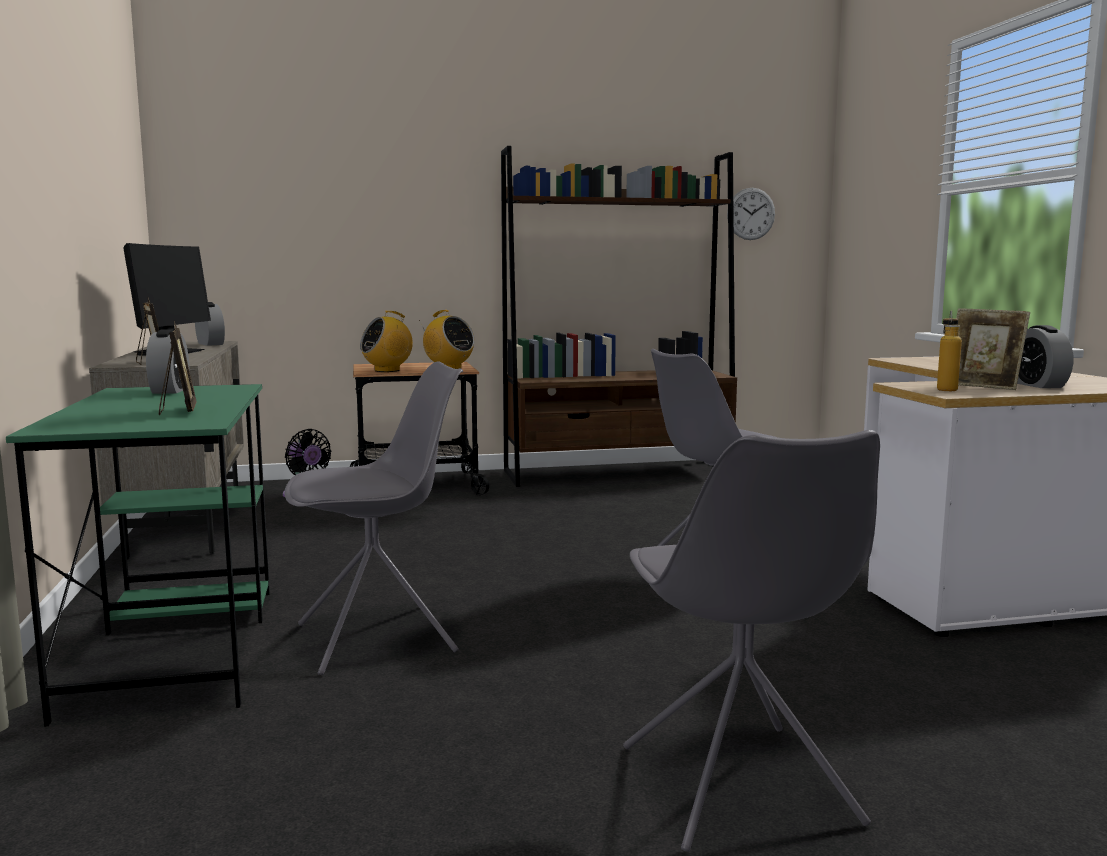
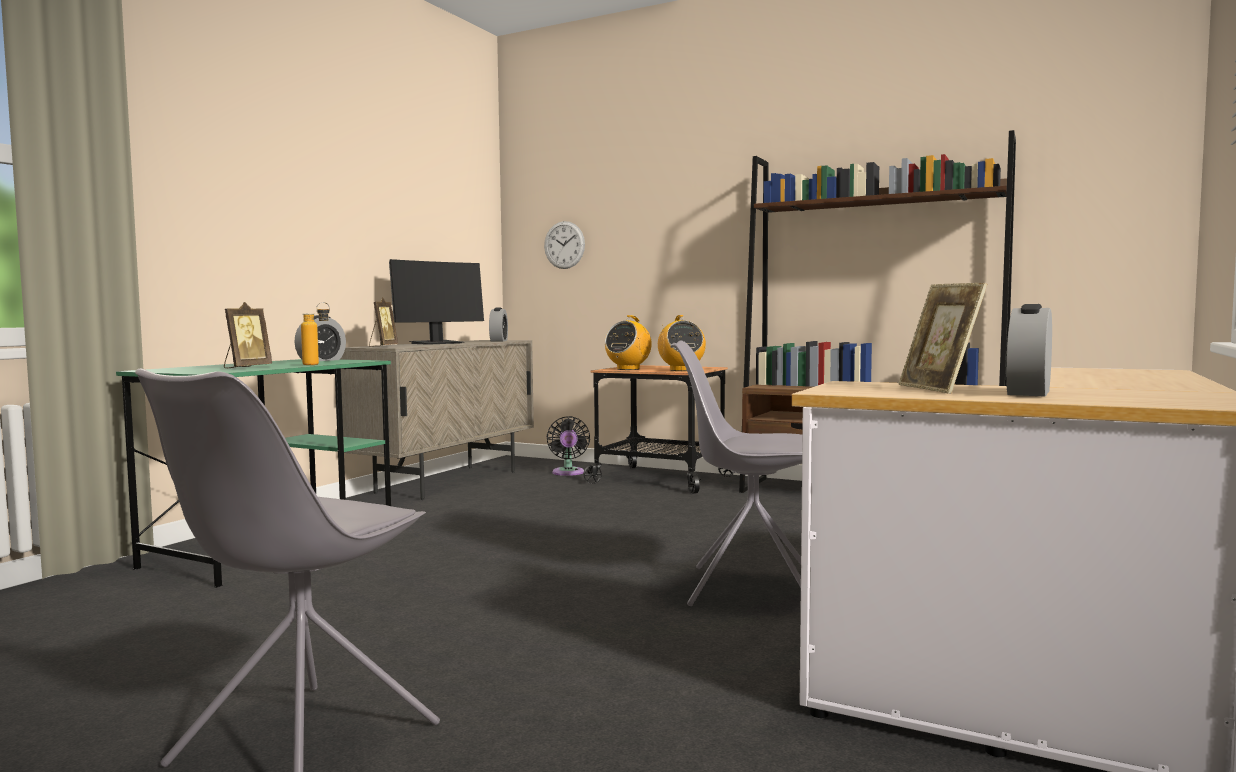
camera: 40 degrees right, 5 degrees down
grey chair [285,361,463,675] -> none
radio [360,311,413,372] -> radio turned 60 degrees counterclockwise [605,315,652,370]
wall clock [727,188,775,240] -> wall clock moved to [544,221,585,269]
bottle [937,310,962,391] -> bottle moved to [301,302,330,365]

